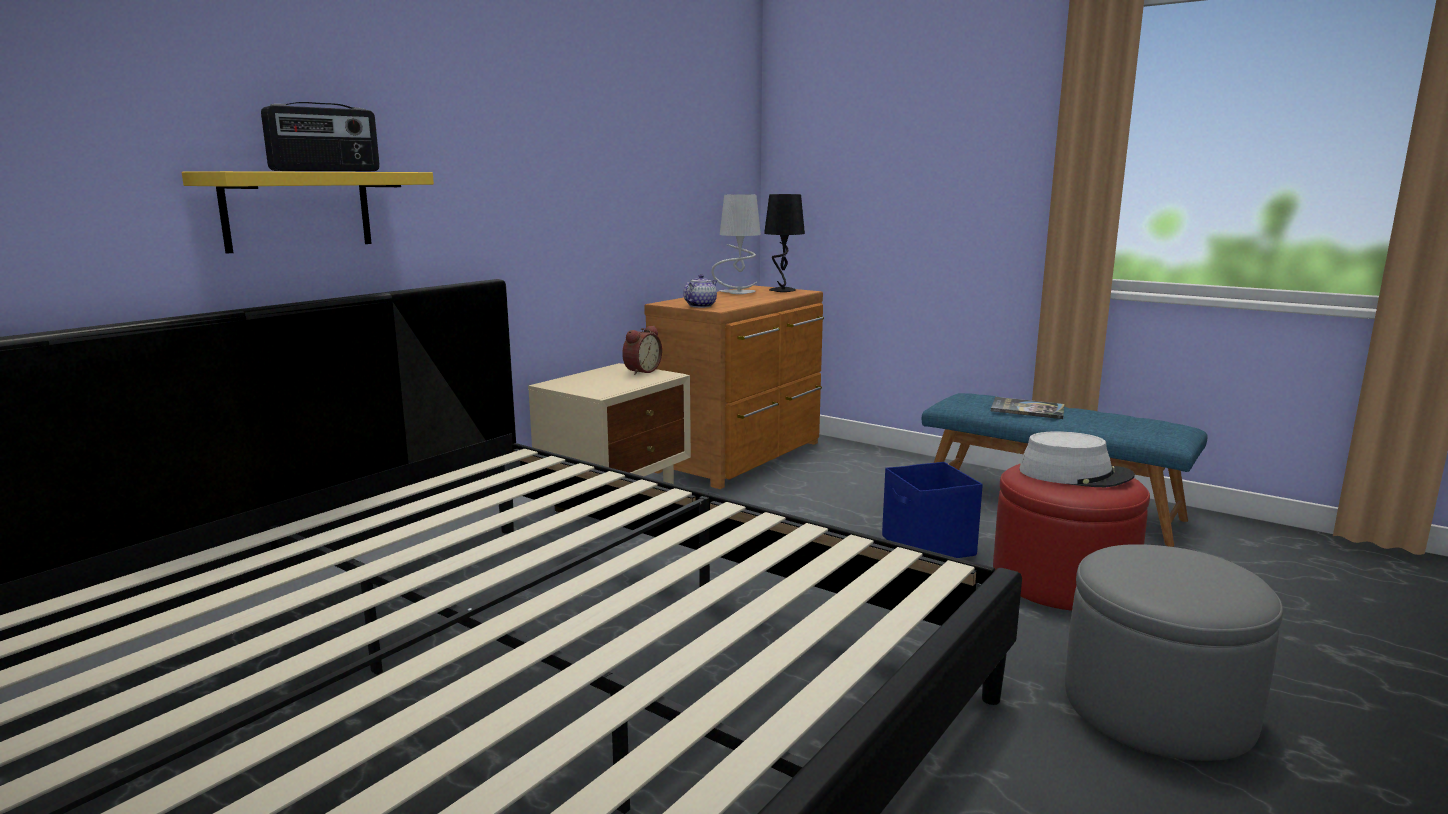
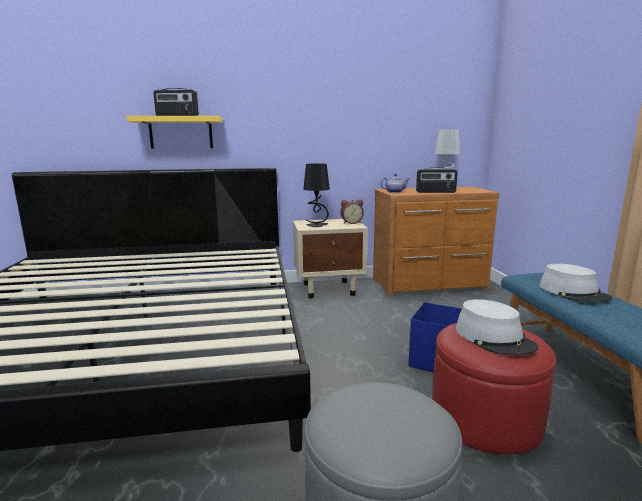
camera: 45 degrees right, 0 degrees up
black table lamp [764,194,805,292] -> black table lamp moved to [303,163,330,227]
book [991,397,1065,419] -> grey hat [540,263,612,302]
none -> radio [416,167,458,193]

